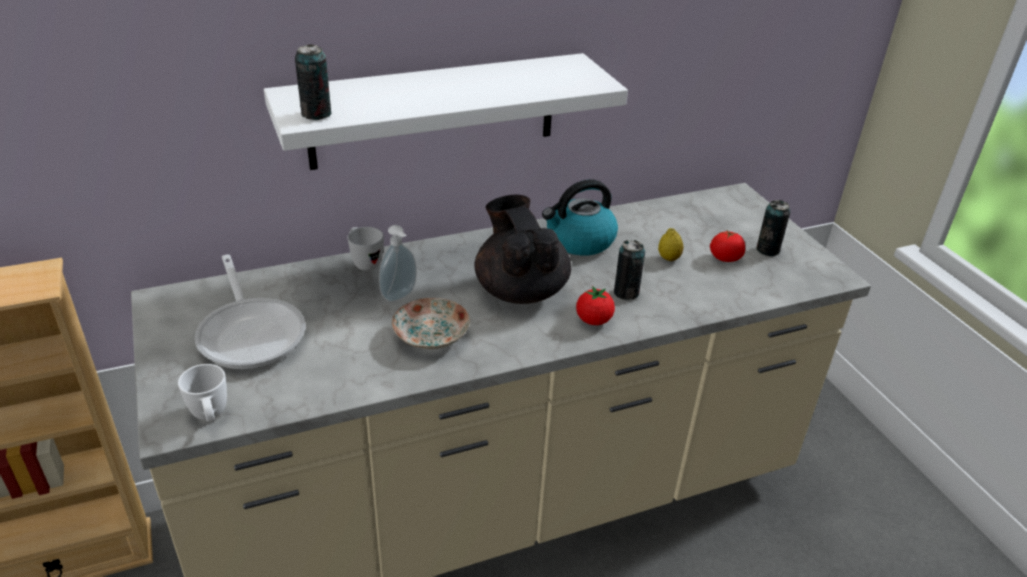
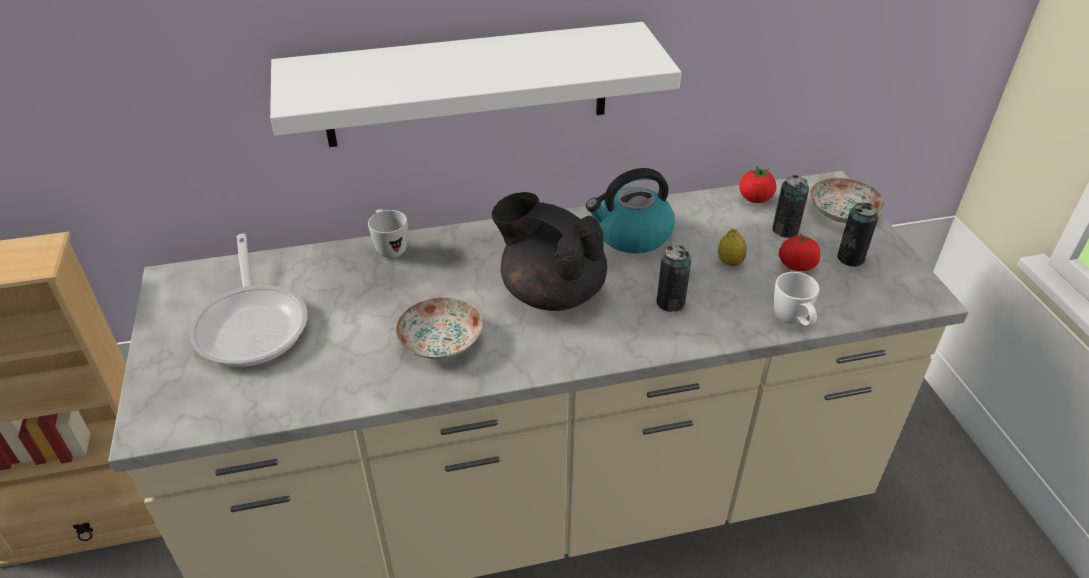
camera: 10 degrees right, 5 degrees up
white mug [178,364,227,422] -> white mug moved to [774,272,820,326]
can [295,44,332,120] -> can moved to [772,175,809,238]
soap dispenser [379,225,417,302] -> none
black teapot [474,194,571,304] -> black teapot turned 45 degrees counterclockwise [492,192,607,311]
tomato [576,286,615,325] -> tomato moved to [739,166,776,203]
none -> plate [810,178,884,223]

